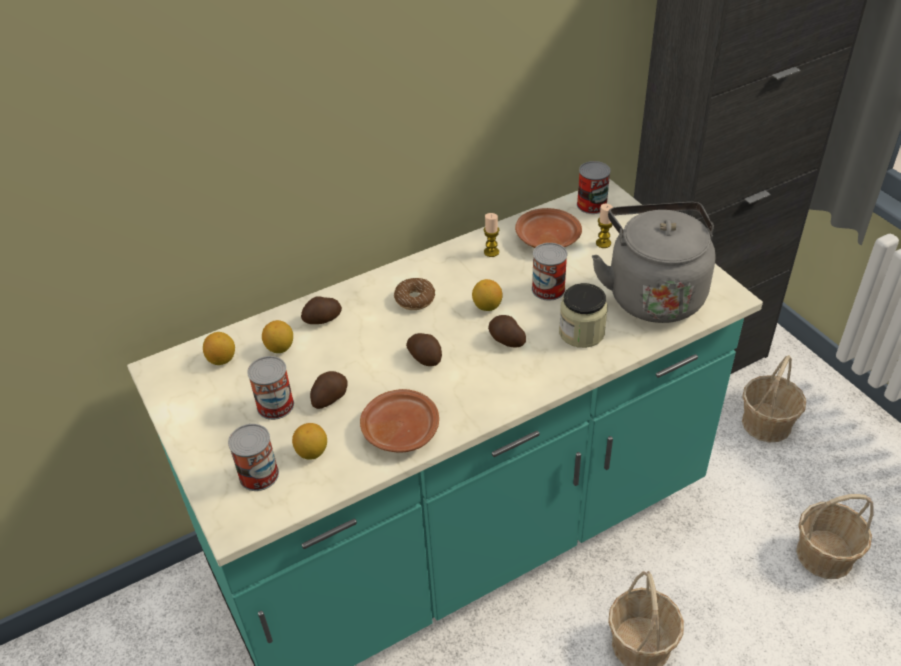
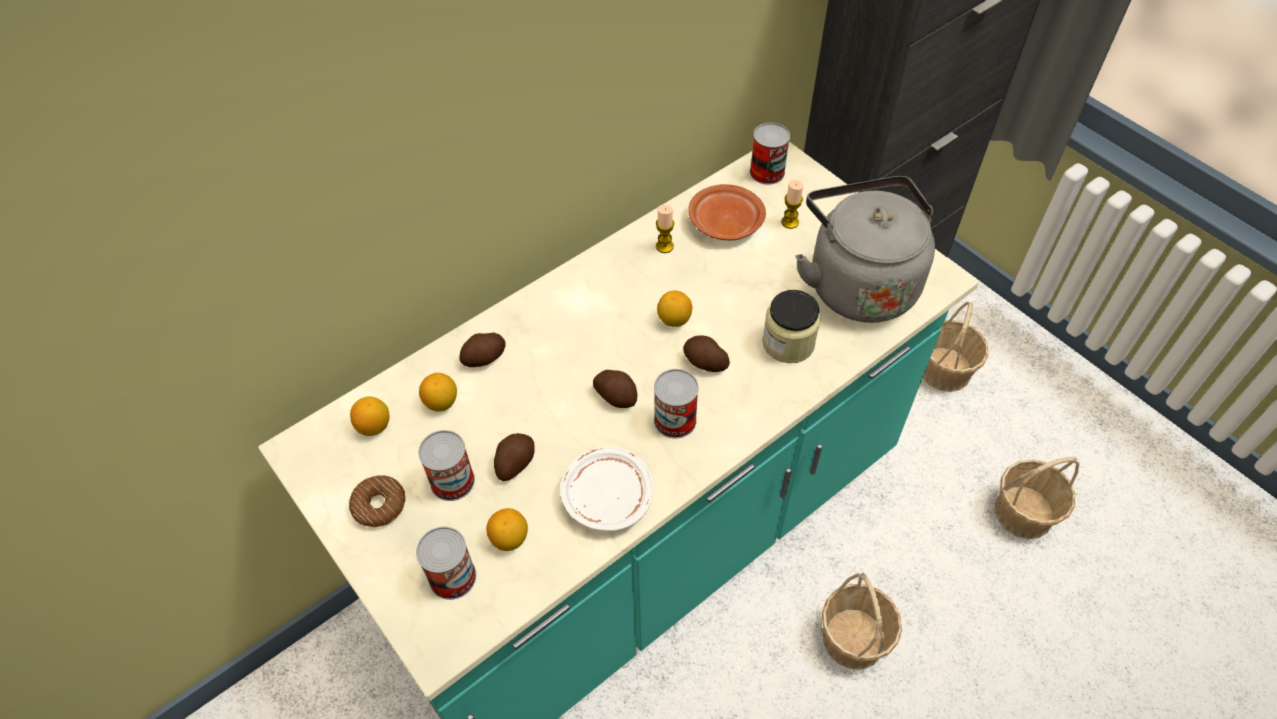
camera: 10 degrees left, 10 degrees up
brown plate [360,389,439,453] -> white plate [560,446,654,531]
donut [394,278,435,310] -> donut moved to [349,475,405,527]
can [532,243,567,301] -> can moved to [654,369,699,438]

